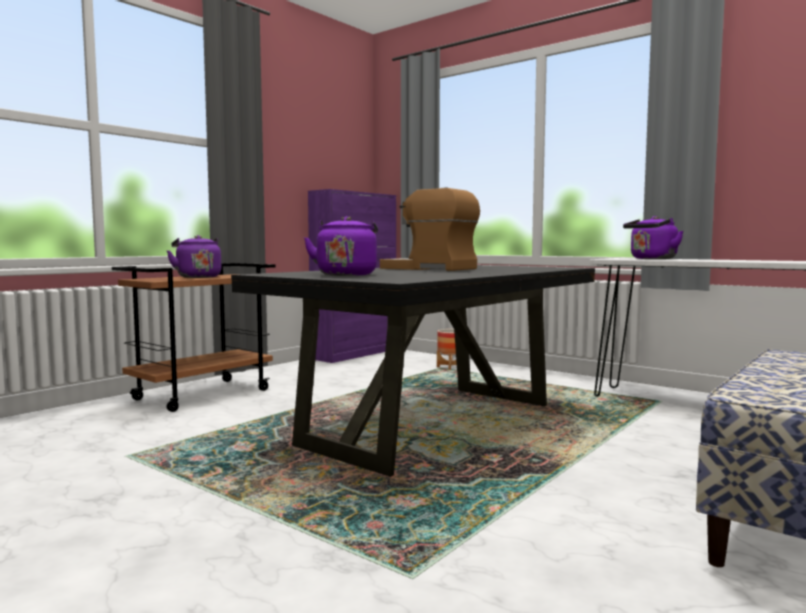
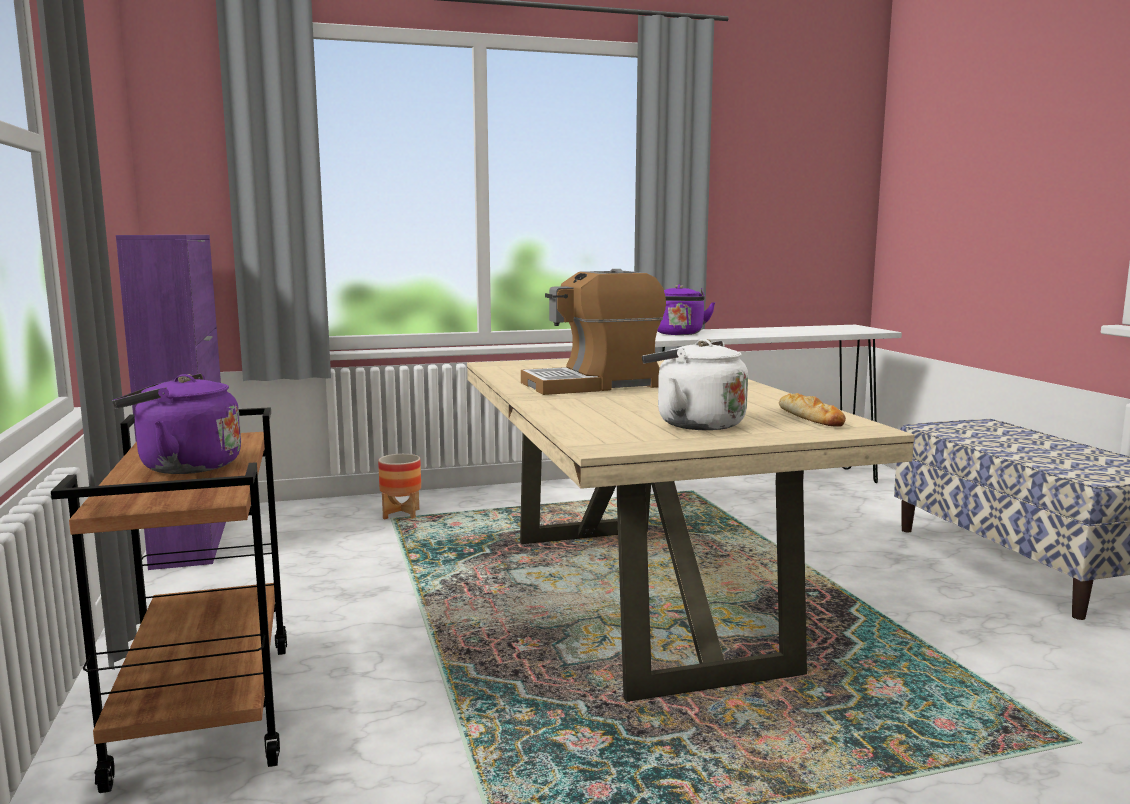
camera: 55 degrees left, 5 degrees up
black dining table [231,265,595,477] -> beige dining table [467,359,915,702]
purple kettle [304,216,378,276] -> white kettle [642,339,748,430]
none -> bread [779,393,846,426]

